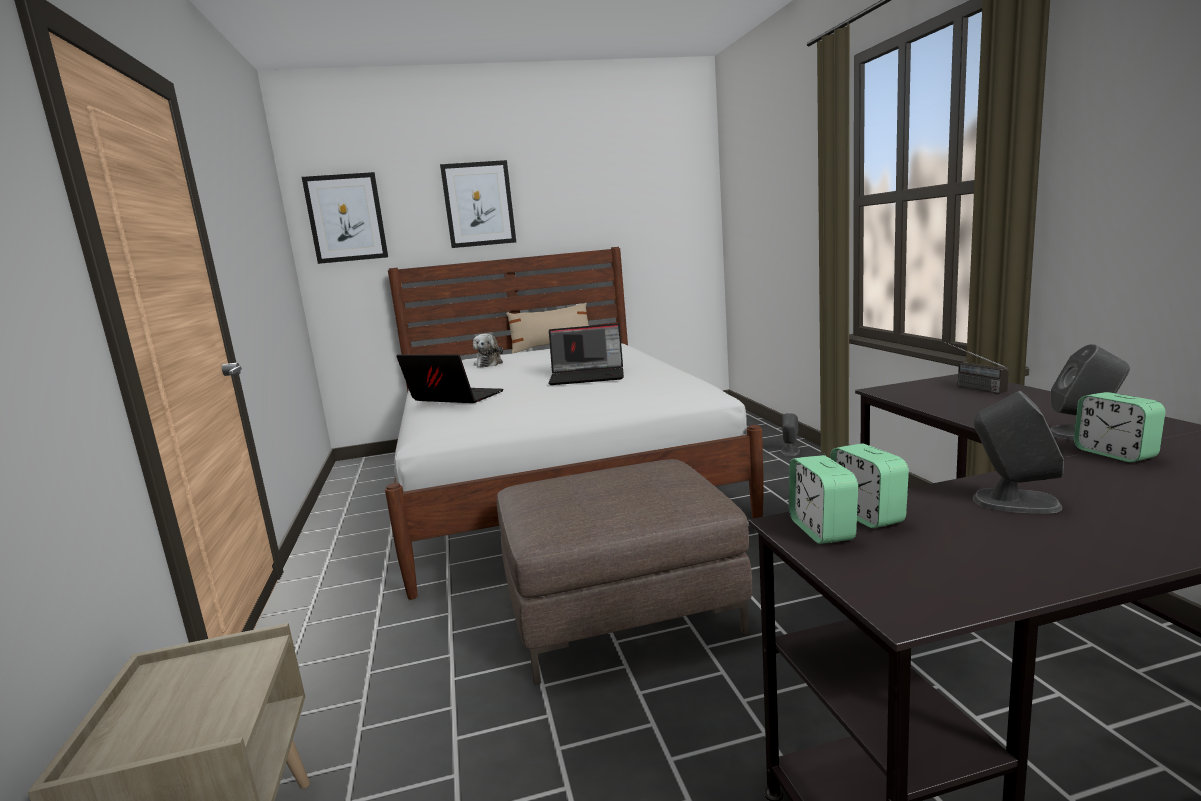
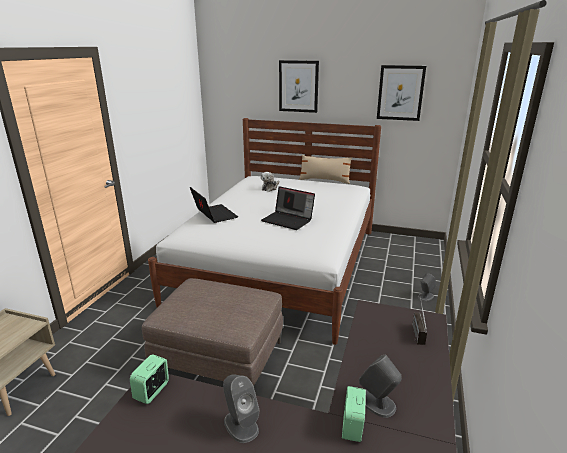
camera: 30 degrees right, 10 degrees up
picture [302,172,388,264] -> picture moved to [377,65,426,121]
alarm clock [830,443,909,528] -> none

